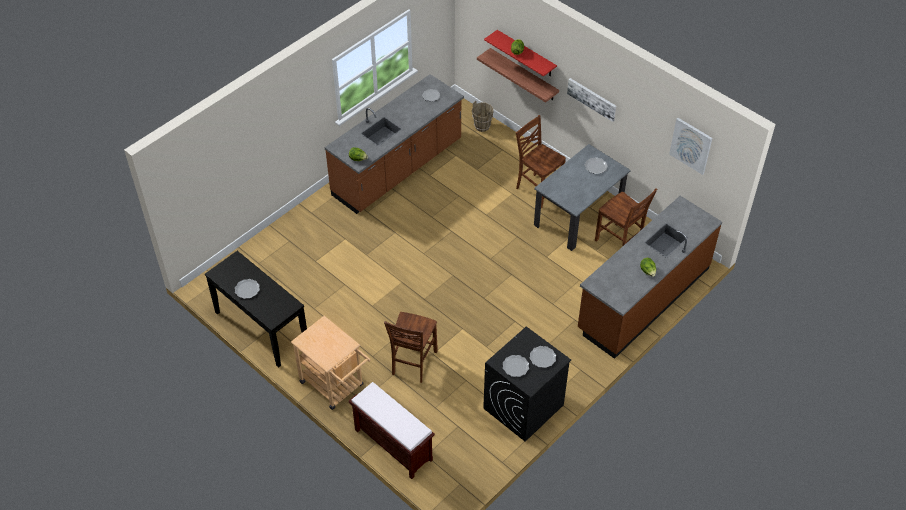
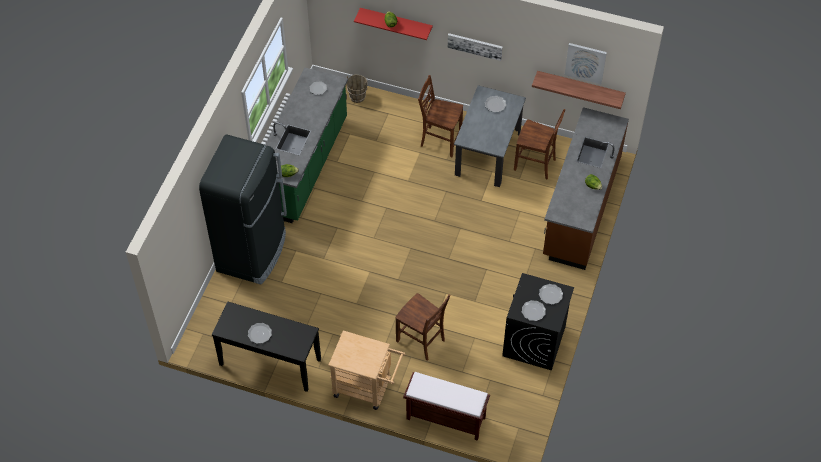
camera: 25 degrees left, 5 degrees up
brown counter [325,74,464,214] -> green counter [266,67,348,223]
brown chair [384,312,438,383] -> brown chair turned 45 degrees counterclockwise [395,293,450,361]
shelf [477,48,559,103] -> shelf moved to [532,71,626,109]
none -> black fridge [199,134,287,284]

